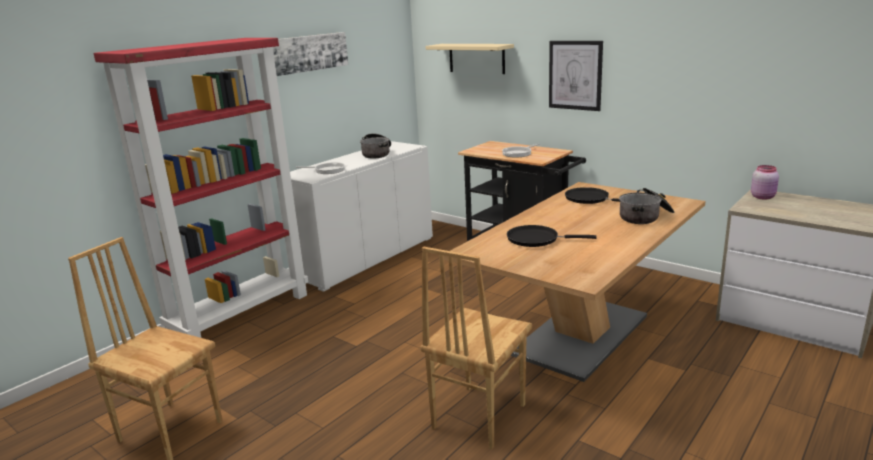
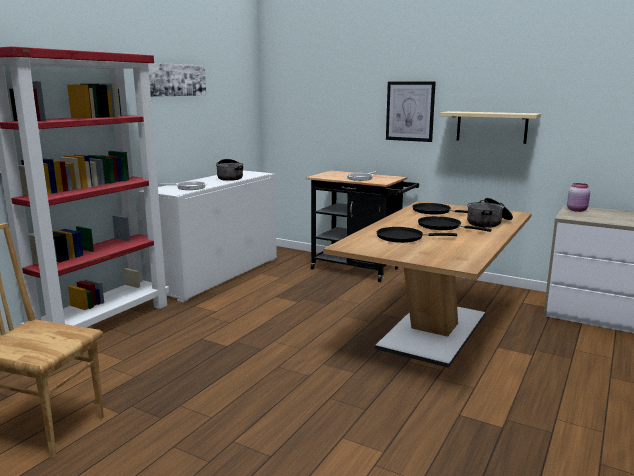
camera: 10 degrees left, 5 degrees down
brown chair [420,247,532,449] -> none
beige shelf [426,44,514,74] -> beige shelf moved to [440,111,541,144]
none -> black frying pan [418,216,492,232]

